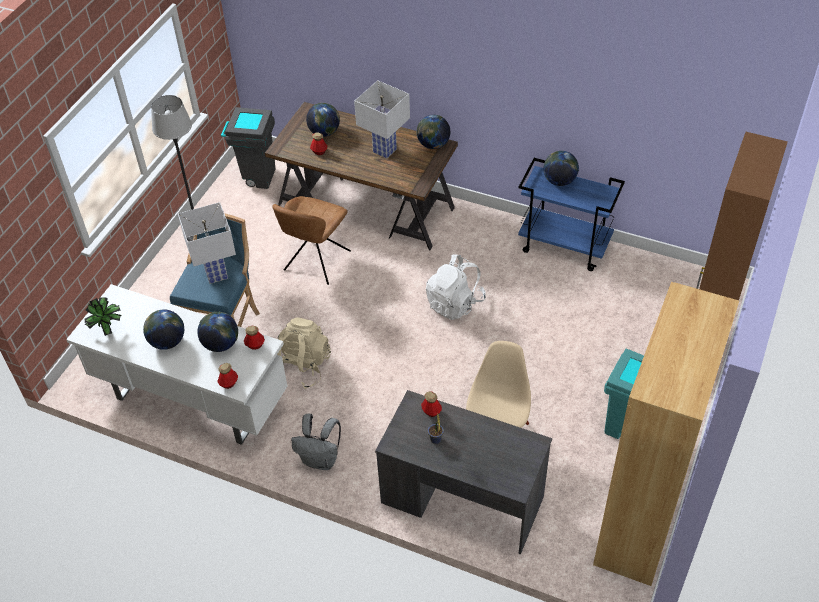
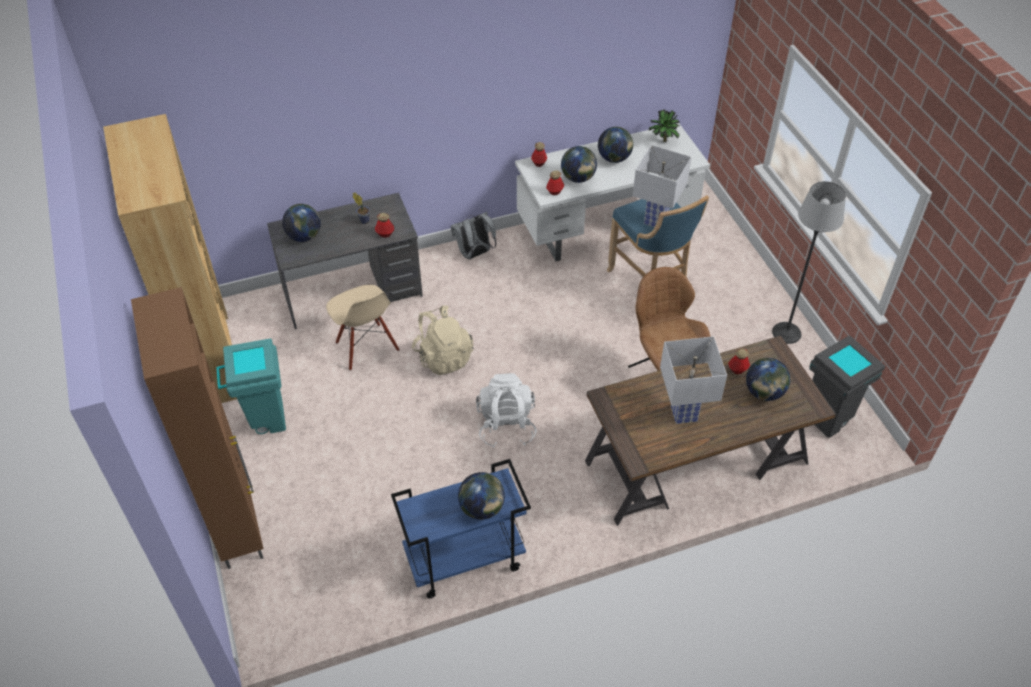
camera: 135 degrees right, 0 degrees up
beige backpack [277,318,331,389] -> beige backpack moved to [412,306,474,375]
globe [417,115,450,149] -> globe moved to [282,204,321,242]

